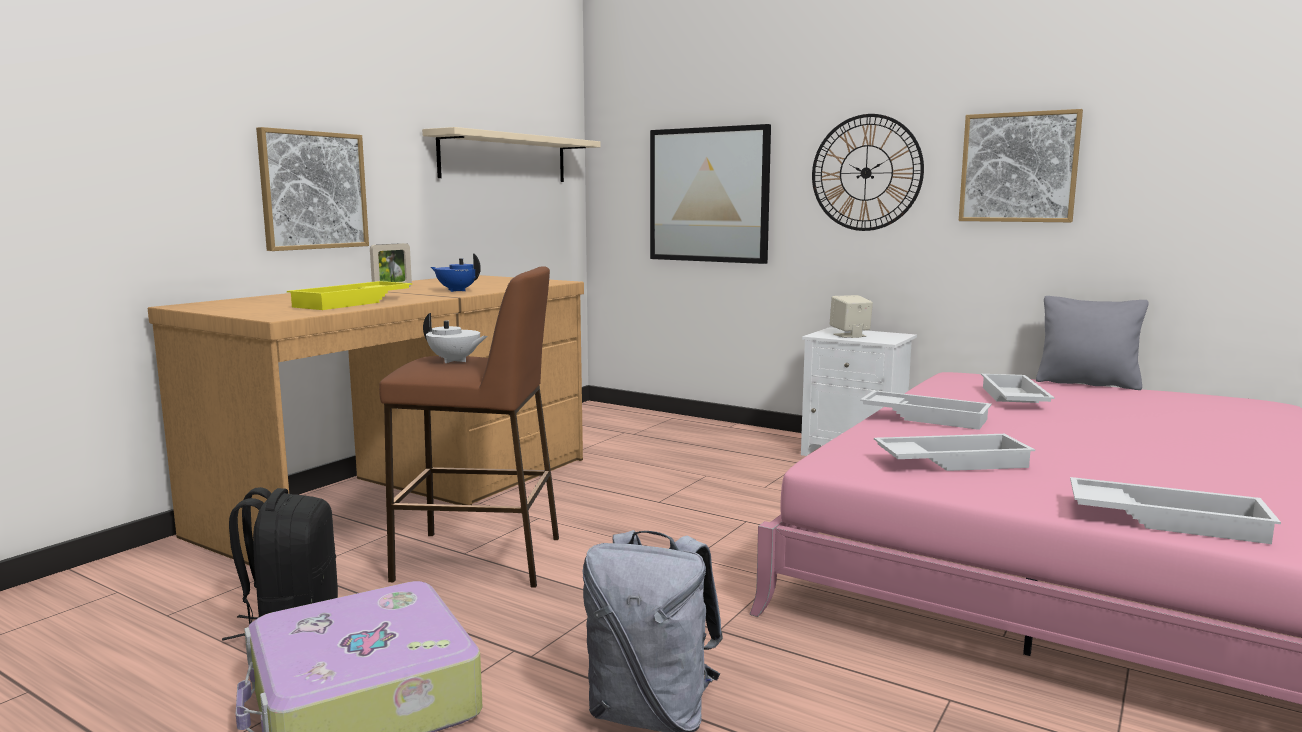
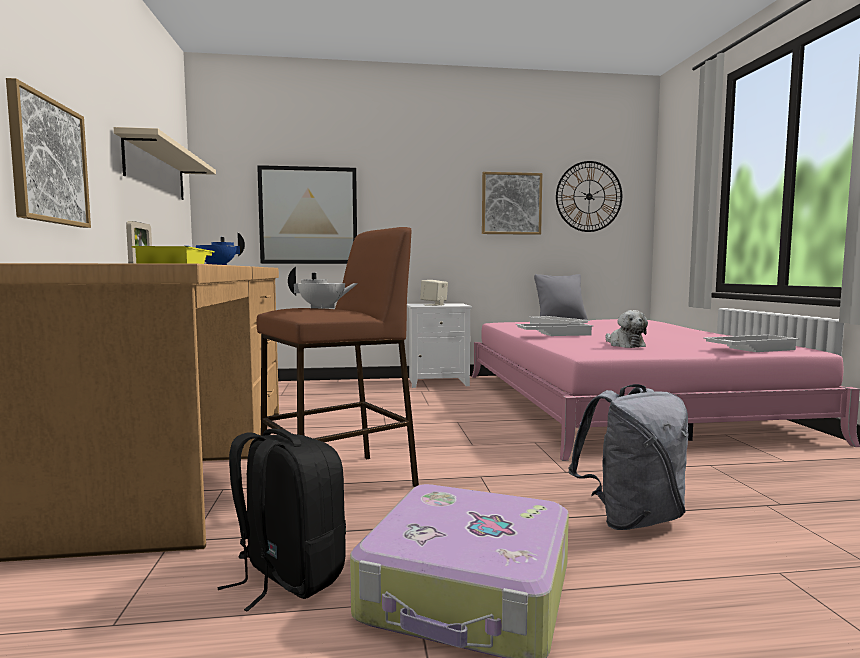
camera: 40 degrees left, 5 degrees down
wall clock [812,114,924,231] -> wall clock moved to [556,161,622,232]
white tray [874,434,1035,471] -> plush toy [606,310,648,348]

